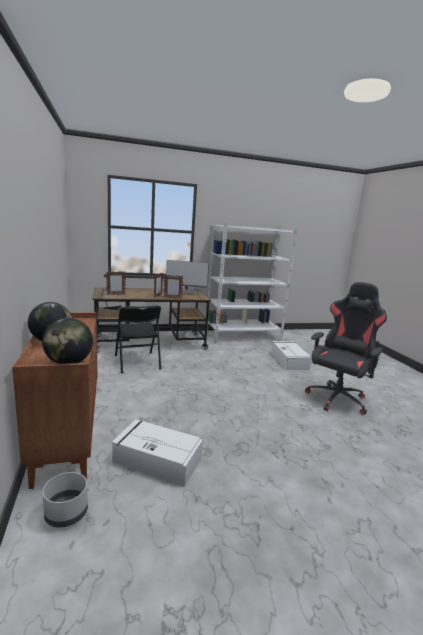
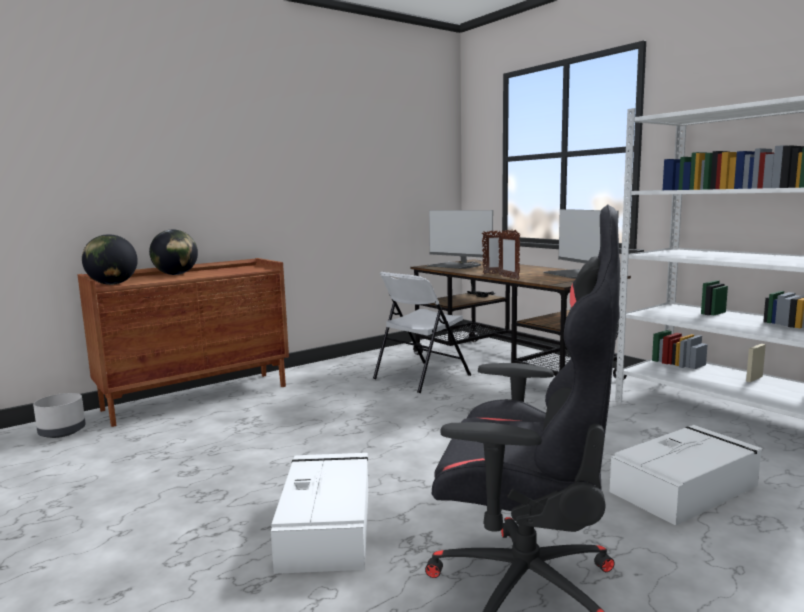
camera: 70 degrees right, 5 degrees down
picture frame [106,271,126,295] -> monitor [427,210,493,269]
white storage box [112,419,203,487] -> white storage box moved to [271,453,368,574]
black chair [115,306,161,373] -> white chair [373,272,471,393]

